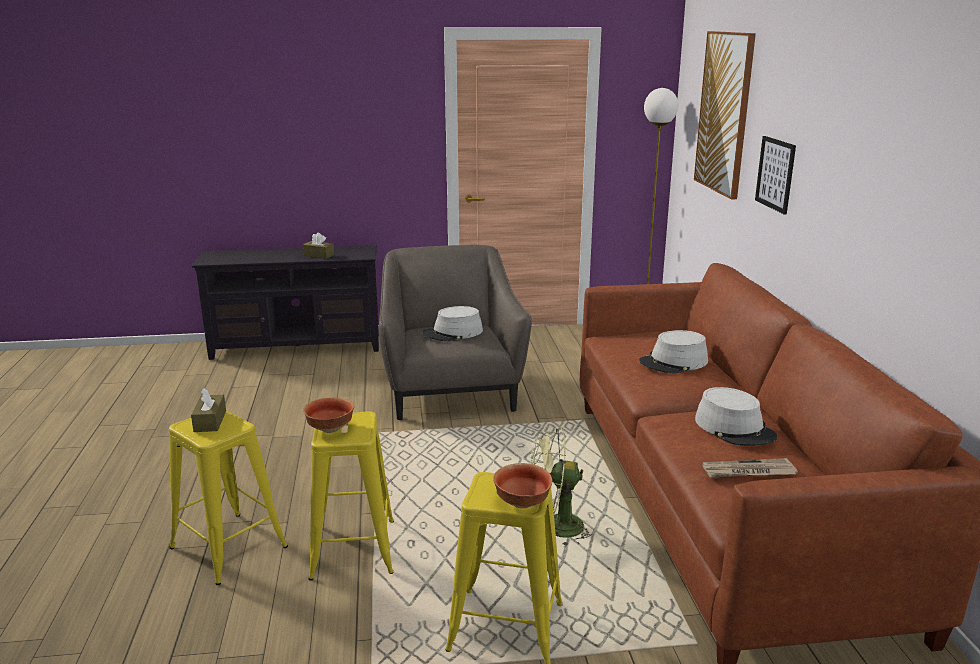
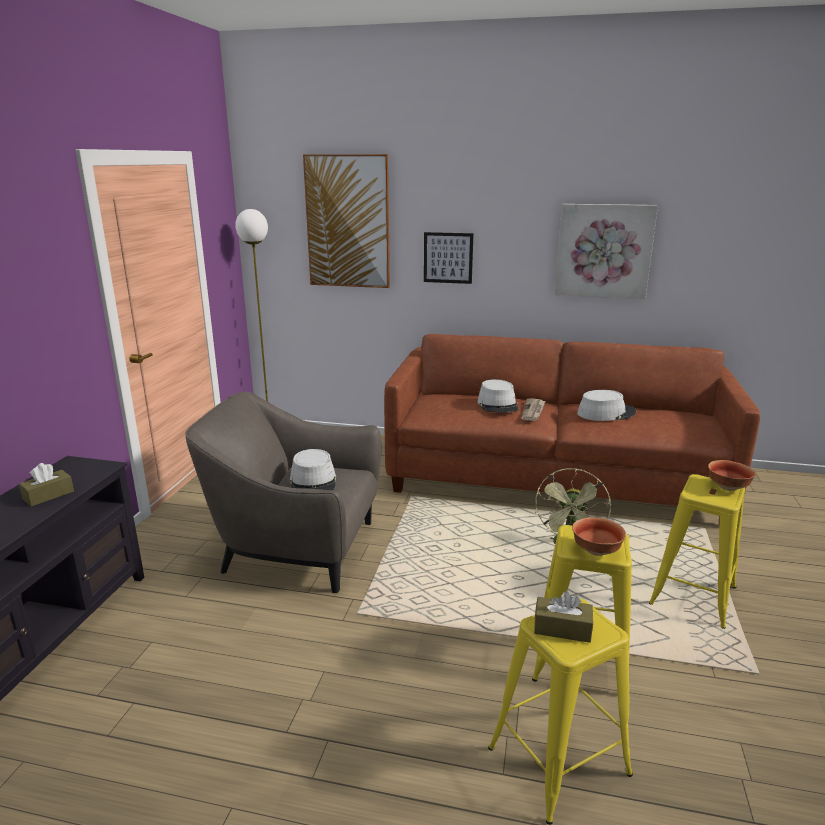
camera: 70 degrees left, 0 degrees up
newspaper [702,458,798,478] -> newspaper moved to [522,399,545,421]
none -> picture [555,204,658,299]

